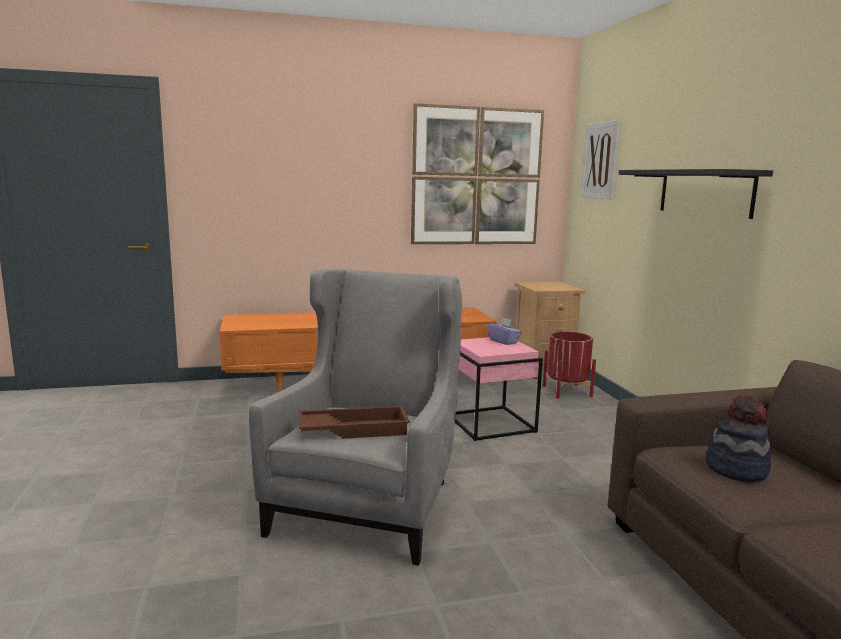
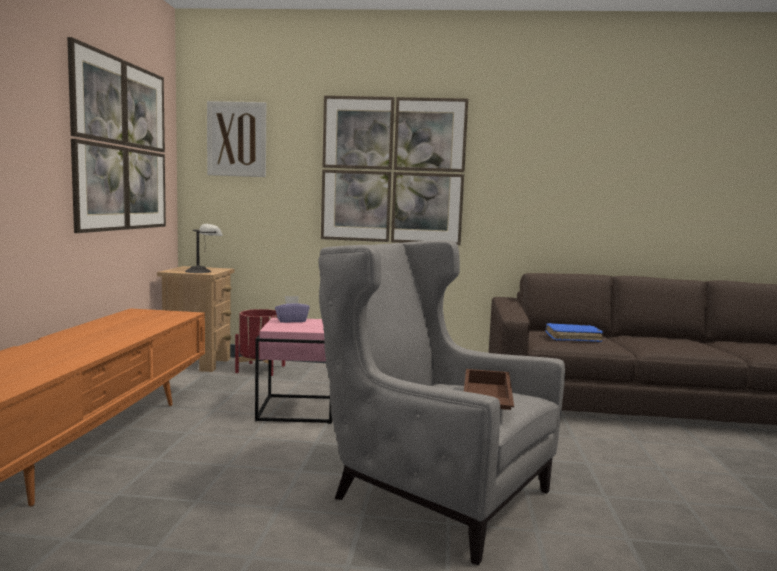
camera: 70 degrees left, 5 degrees down
black shelf [618,169,773,219] -> picture [321,96,468,245]
hat [706,394,772,482] -> blue book [546,323,603,342]
none -> table lamp [185,224,223,273]

